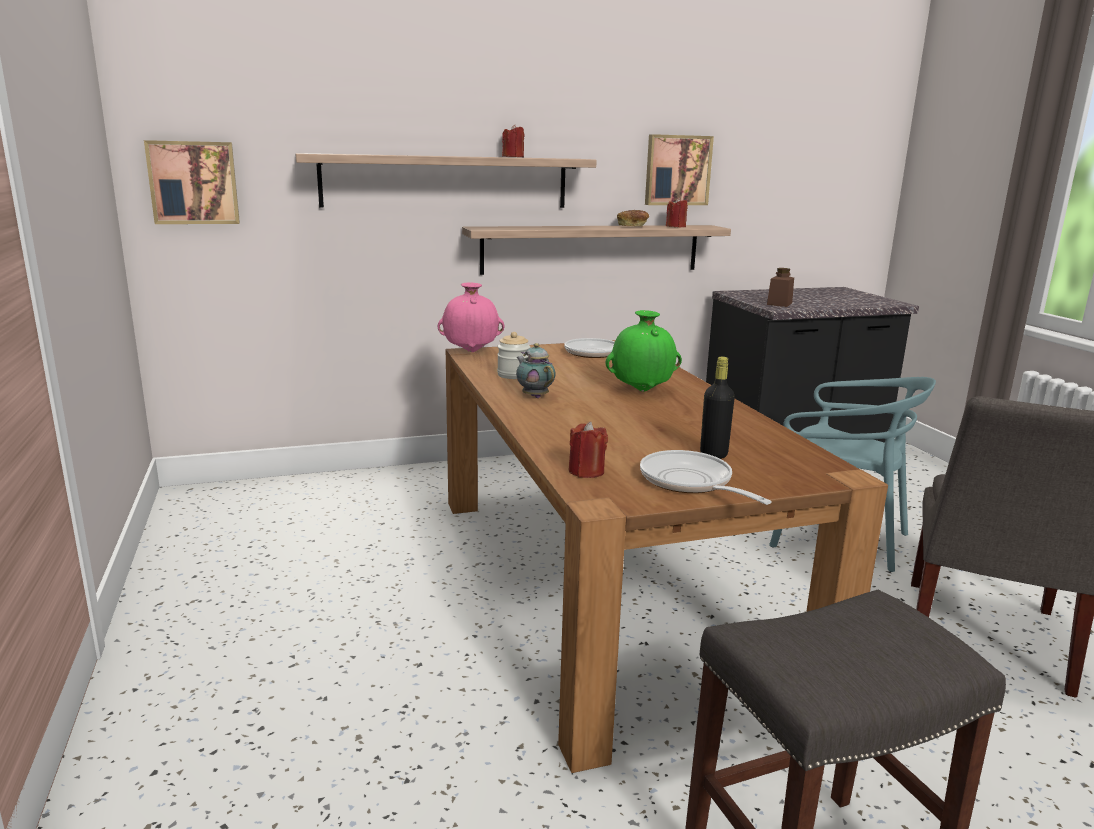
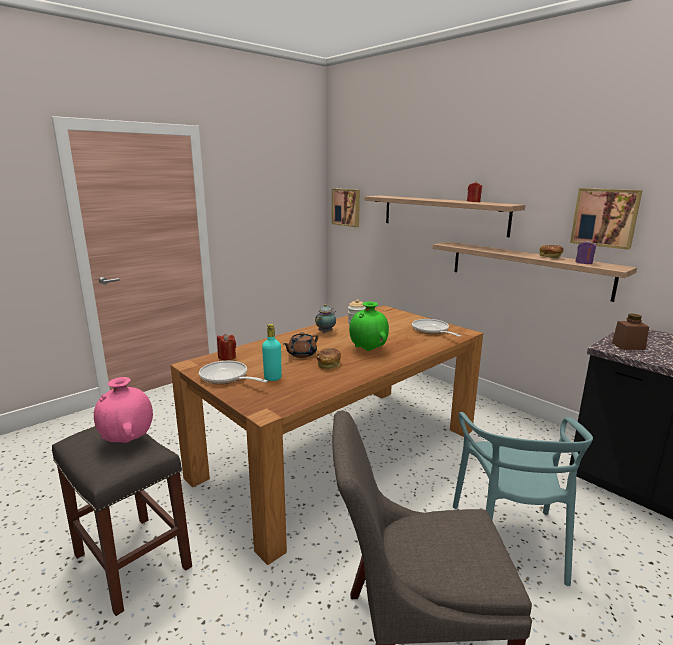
camera: 65 degrees right, 0 degrees up
pink vase [438,282,505,352] -> pink vase moved to [94,377,153,443]
frying pan [640,450,771,505] -> frying pan turned 90 degrees counterclockwise [199,361,268,384]
red candle [666,197,688,227] -> purple candle [575,240,596,264]
black bottle [700,356,735,459] -> turquoise bottle [262,324,282,381]
none -> brown teapot [283,332,318,358]
none -> bread [317,348,341,369]

